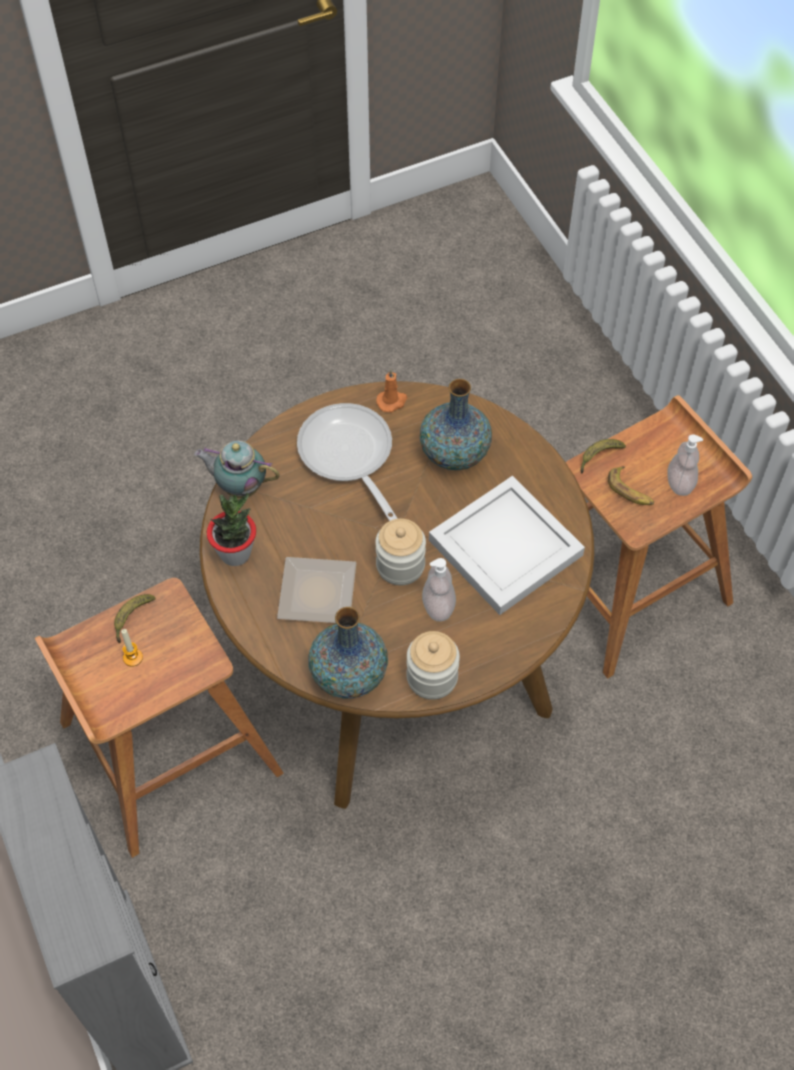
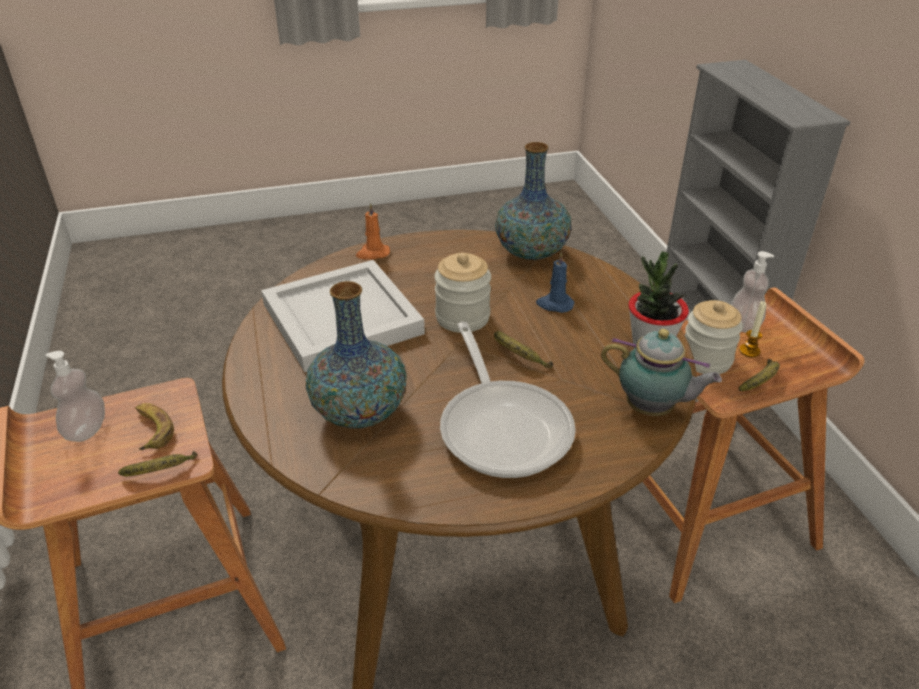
camera: 170 degrees left, 20 degrees down
plate [277,557,356,623] -> blue candle [536,252,574,313]
orange candle [376,370,407,413] -> orange candle moved to [356,203,390,260]
jar [406,631,460,700] -> jar moved to [685,300,743,374]
soap dispenser [422,558,456,621] -> soap dispenser moved to [731,251,774,333]
none -> banana [494,331,553,368]

